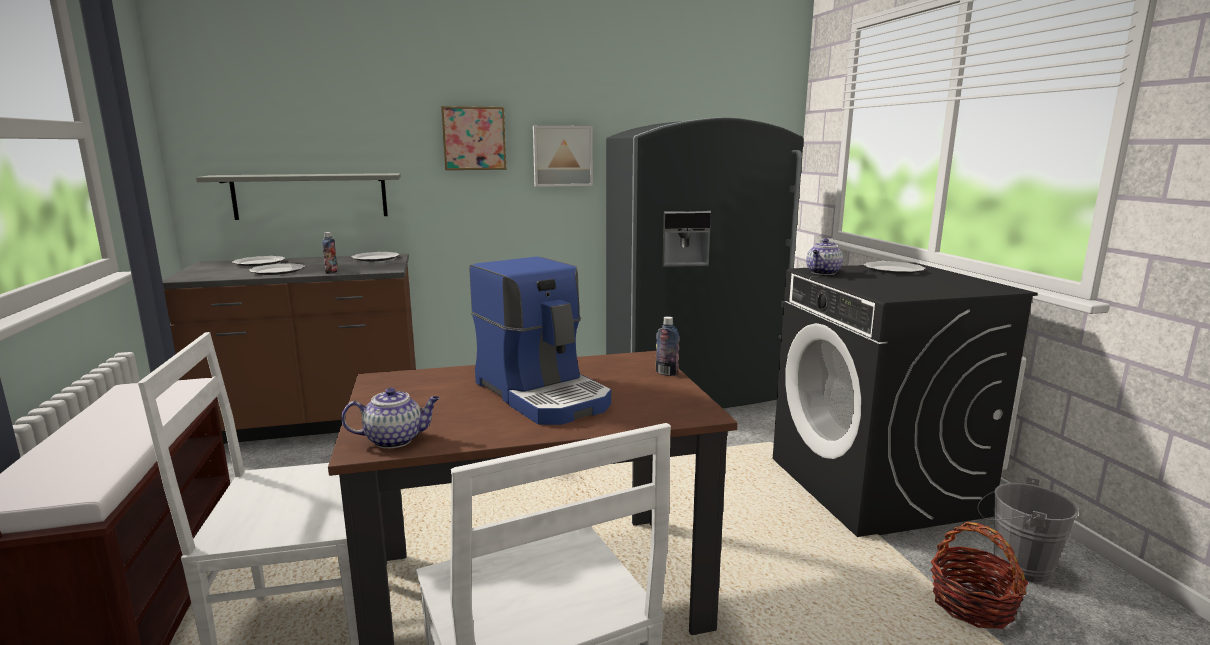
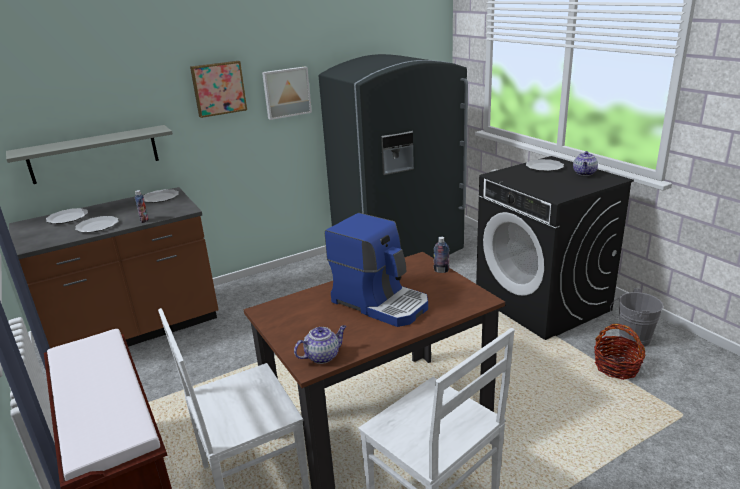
camera: 15 degrees left, 10 degrees up
teapot [806,239,843,275] -> teapot moved to [573,151,598,176]

